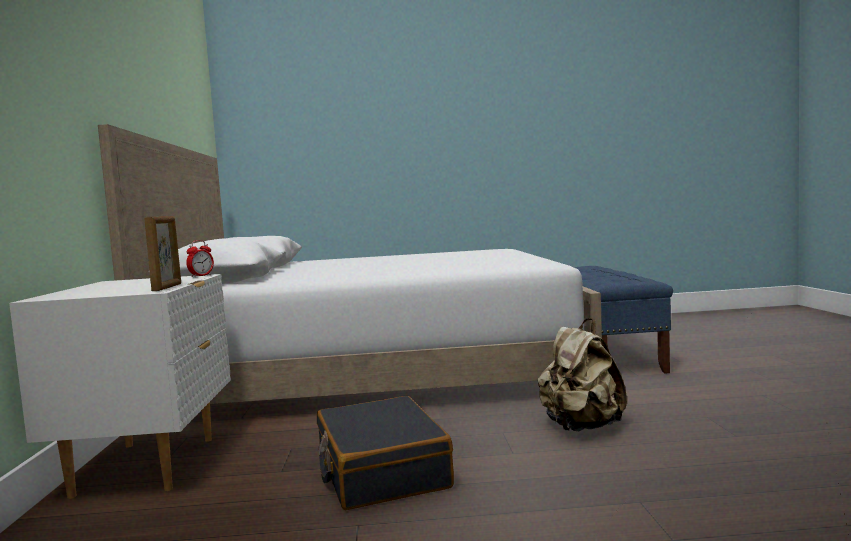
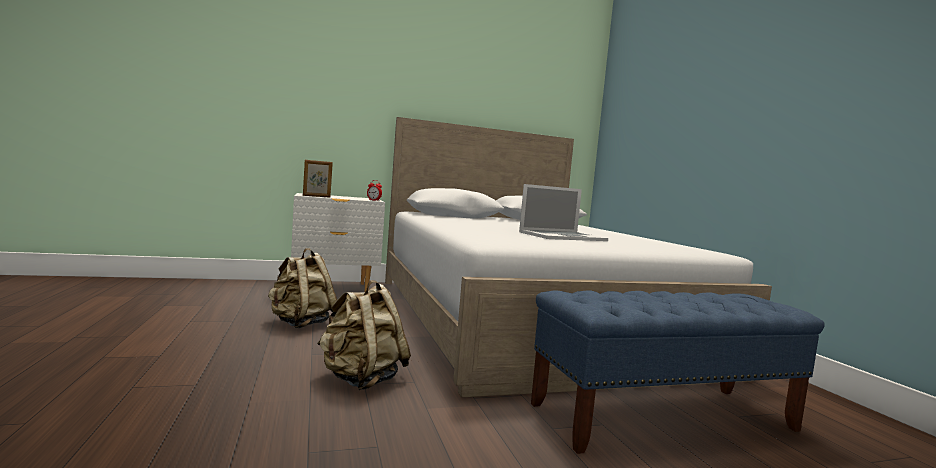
camera: 75 degrees right, 0 degrees up
black suitcase [317,396,454,510] -> beige backpack [268,248,337,328]
none -> laptop [519,184,608,241]

